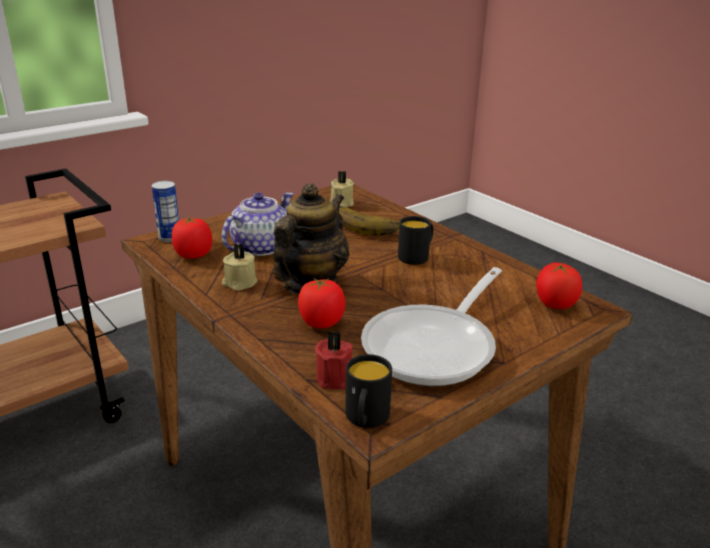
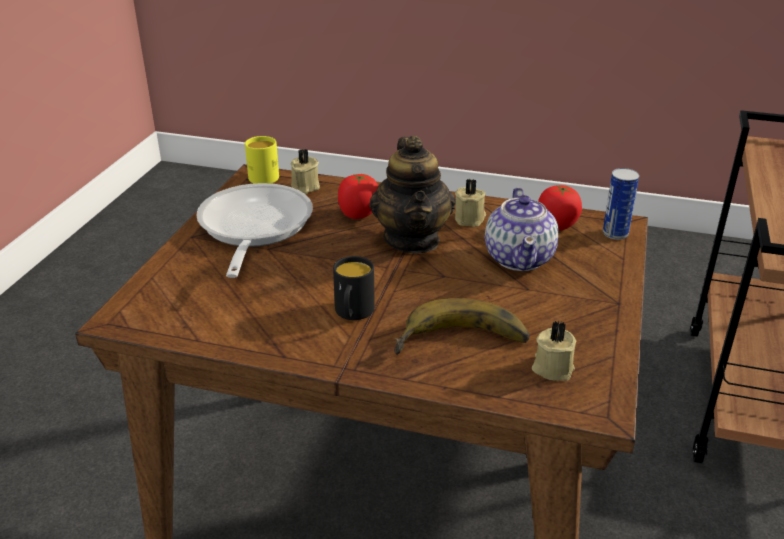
camera: 145 degrees right, 5 degrees up
red candle [315,331,353,390] -> beige candle [291,149,320,194]
black mug [345,354,392,428] -> yellow mug [245,136,279,184]
tomato [536,263,582,309] -> none

